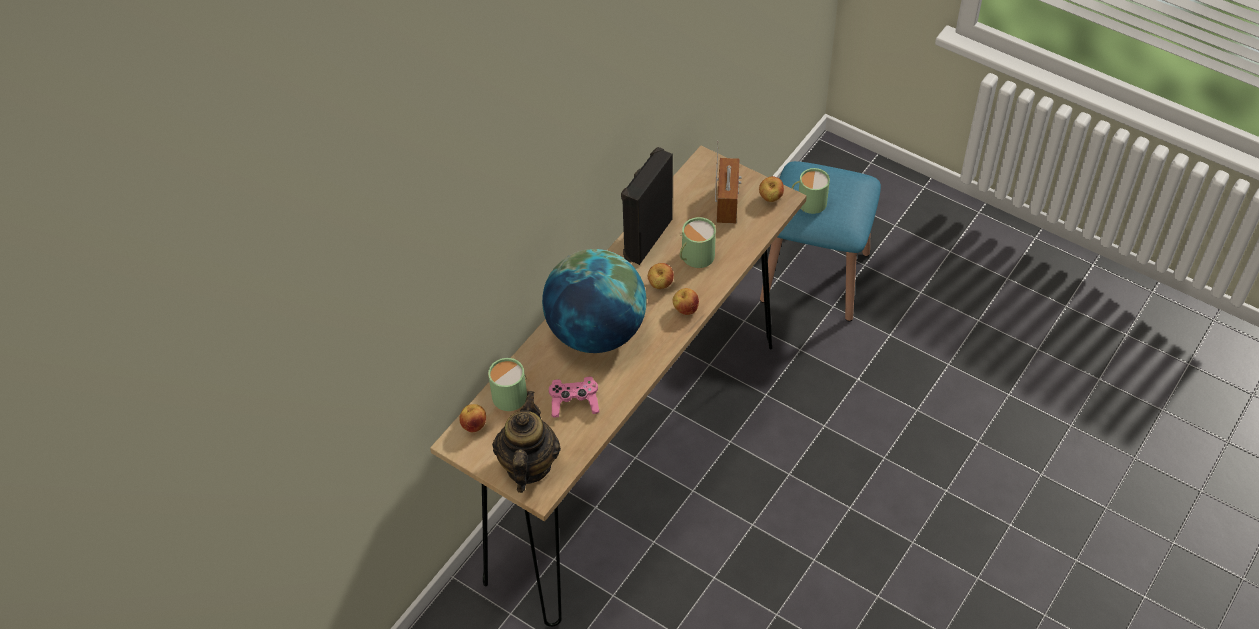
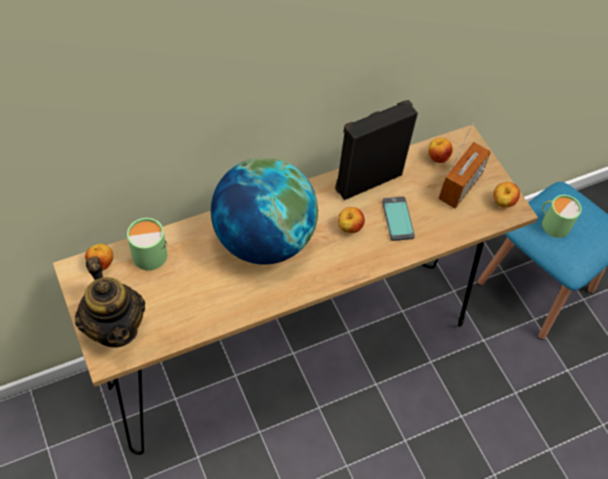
camera: 25 degrees right, 5 degrees up
teapot [492,391,561,493] -> teapot turned 120 degrees clockwise [75,257,145,348]
pink game controller [549,377,600,417] -> none
apple [673,288,699,315] -> apple moved to [428,138,453,163]
green mug [680,217,716,268] -> phone [382,196,415,241]

